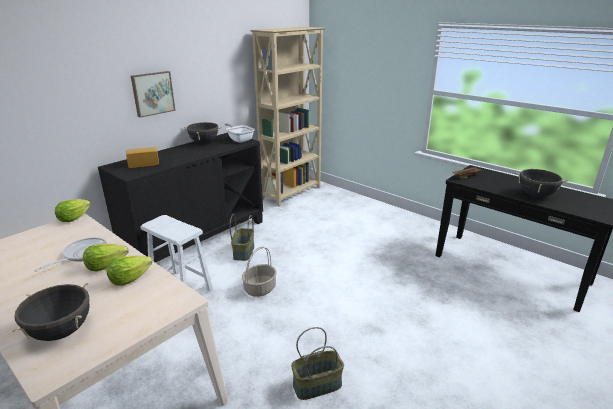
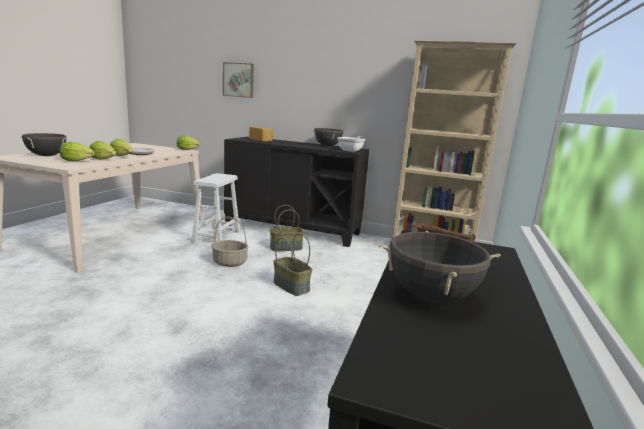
camera: 65 degrees right, 10 degrees down
picture [131,71,175,118] -> picture moved to [223,62,254,98]
basket [291,327,344,400] -> basket moved to [273,234,312,296]
none -> lettuce [59,142,95,161]

